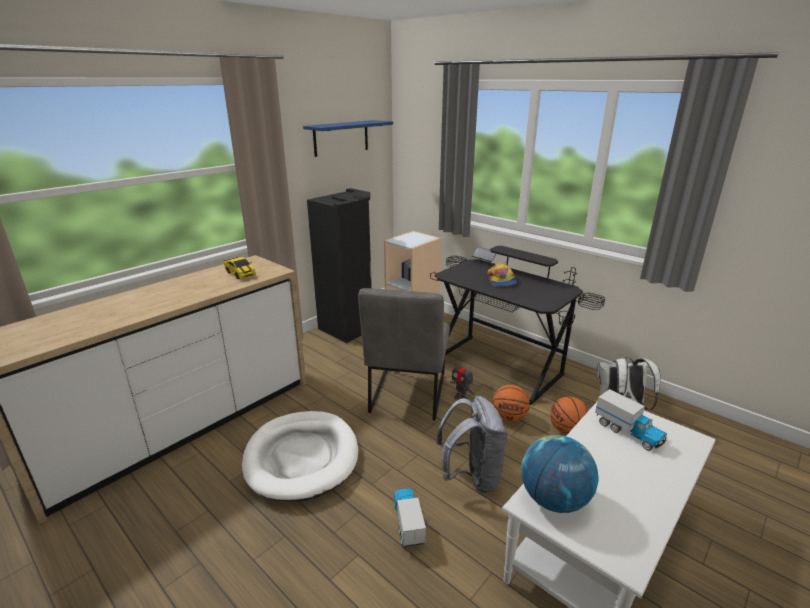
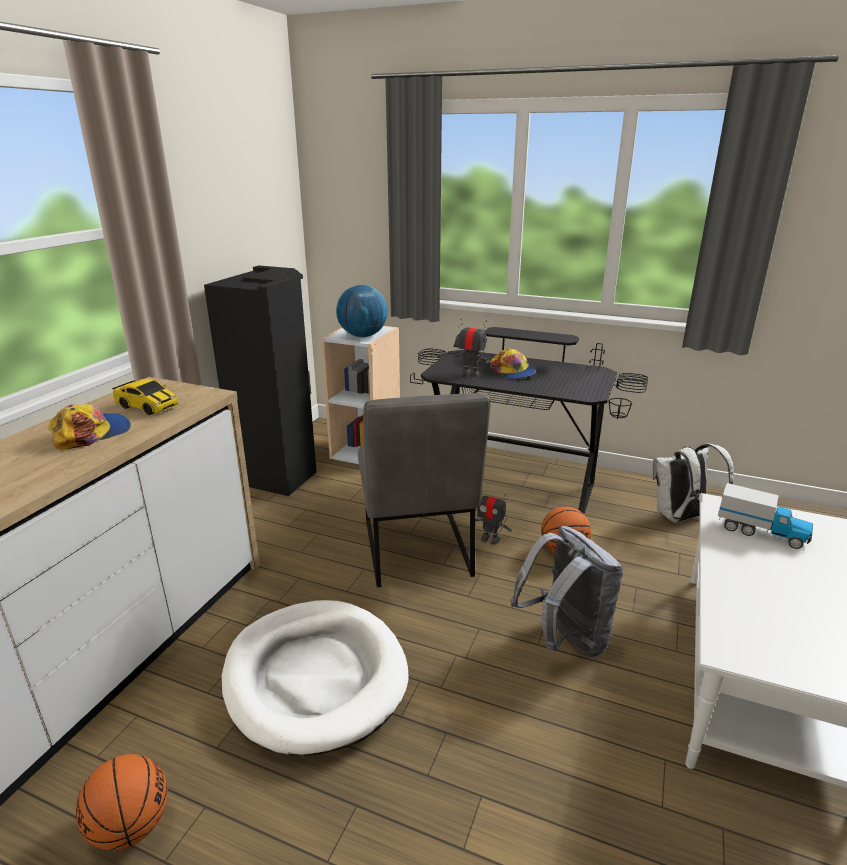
camera: 20 degrees left, 0 degrees up
blue shelf [303,120,393,157] -> none
toy truck [394,488,426,547] -> none
globe [521,435,599,513] -> globe moved to [336,285,388,337]
basketball [550,397,589,435] -> basketball moved to [76,754,168,850]
none -> cap [48,404,131,450]
none -> toy robot [452,319,491,377]

